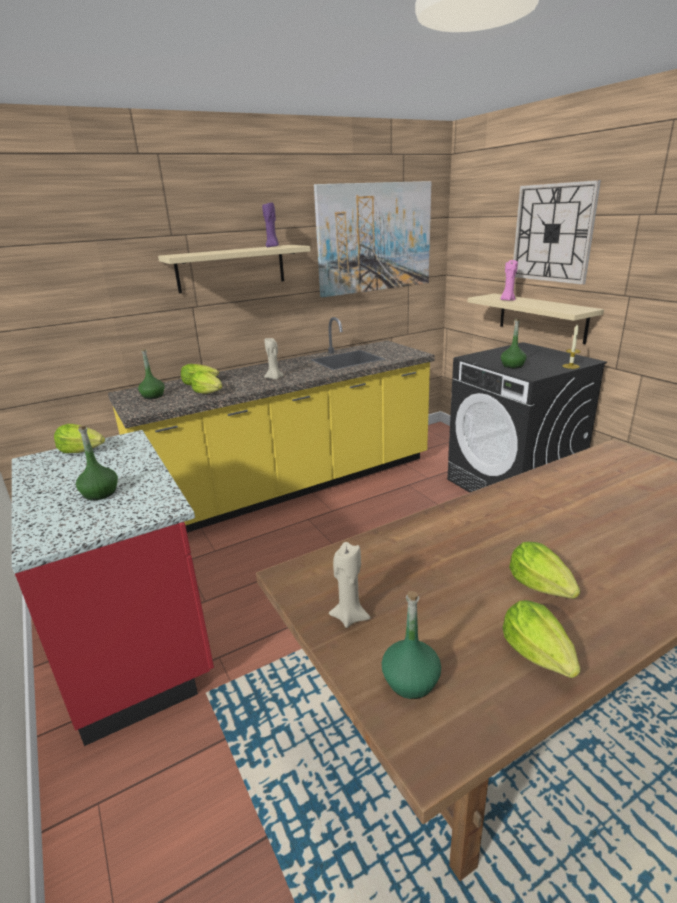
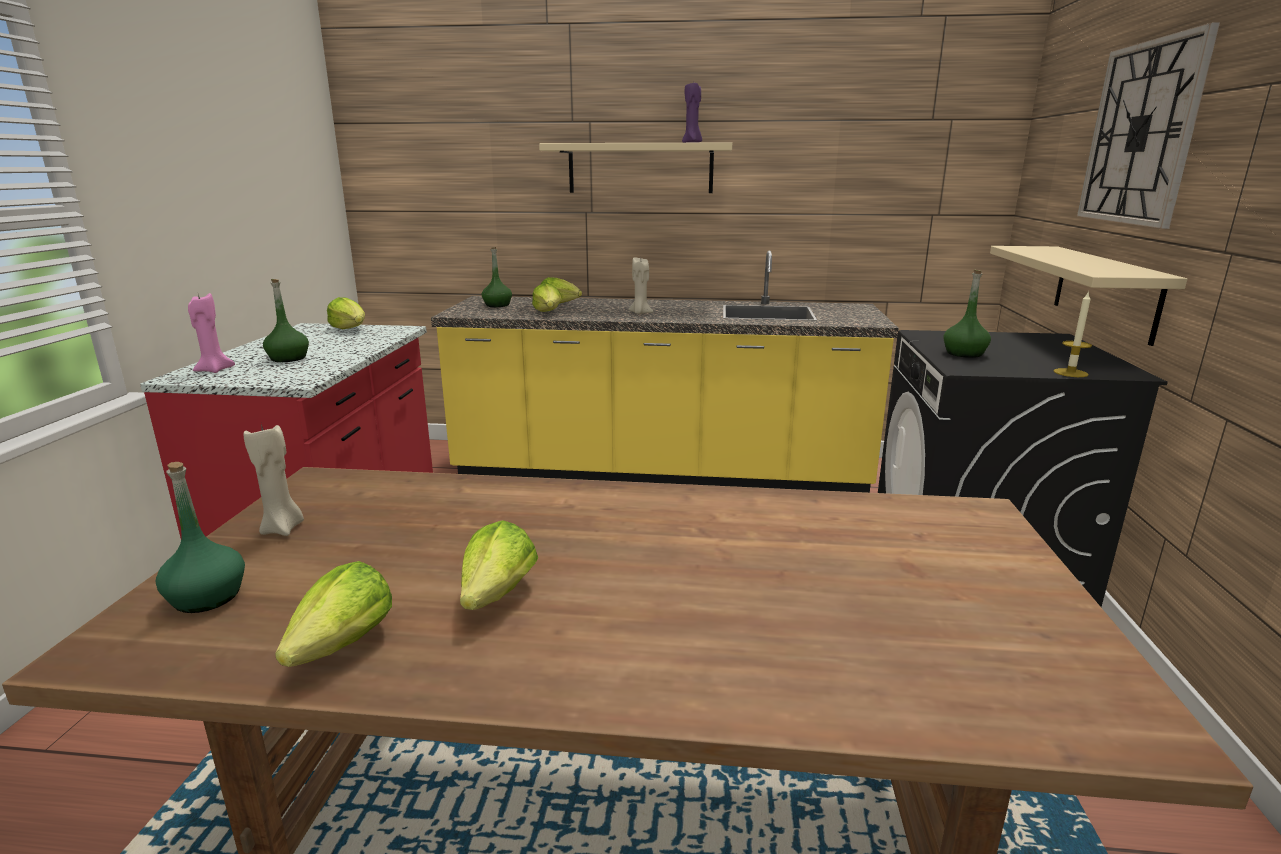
camera: 35 degrees right, 5 degrees down
picture [314,181,431,297] -> none
pink candle [500,260,518,301] -> pink candle moved to [188,293,235,373]

